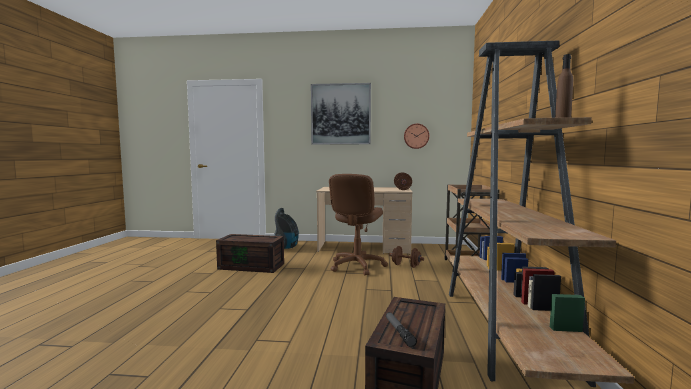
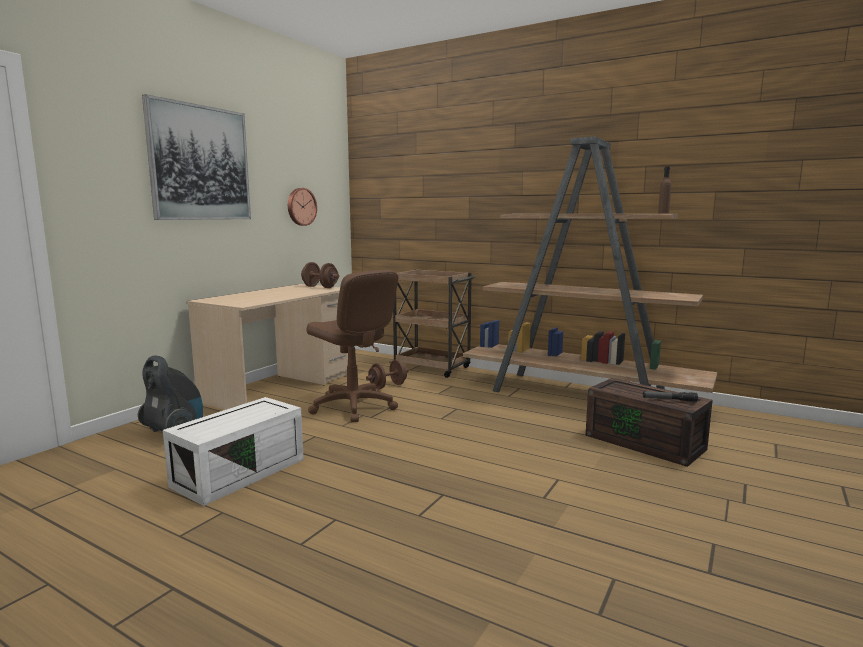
camera: 65 degrees left, 5 degrees up
brown storage box [216,234,284,273] -> white storage box [163,397,304,506]

